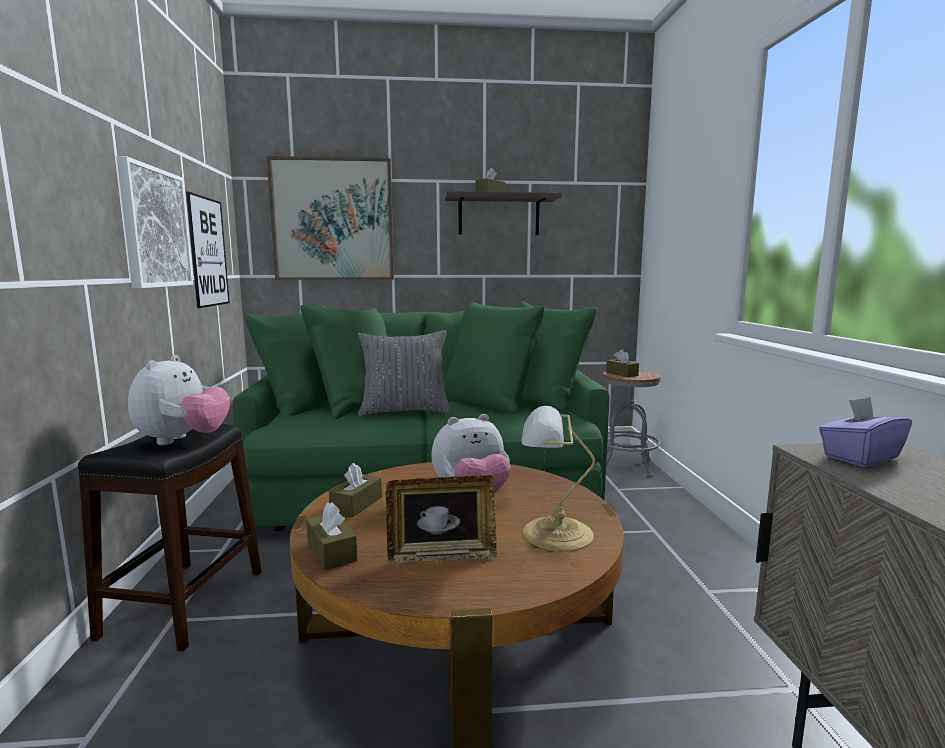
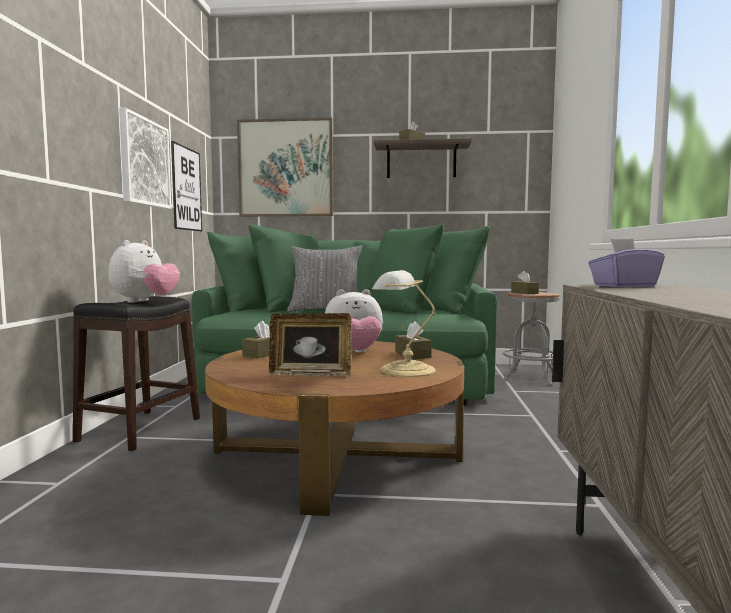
camera: 10 degrees right, 5 degrees down
brown tissue box [306,502,358,570] -> brown tissue box moved to [395,321,432,359]

